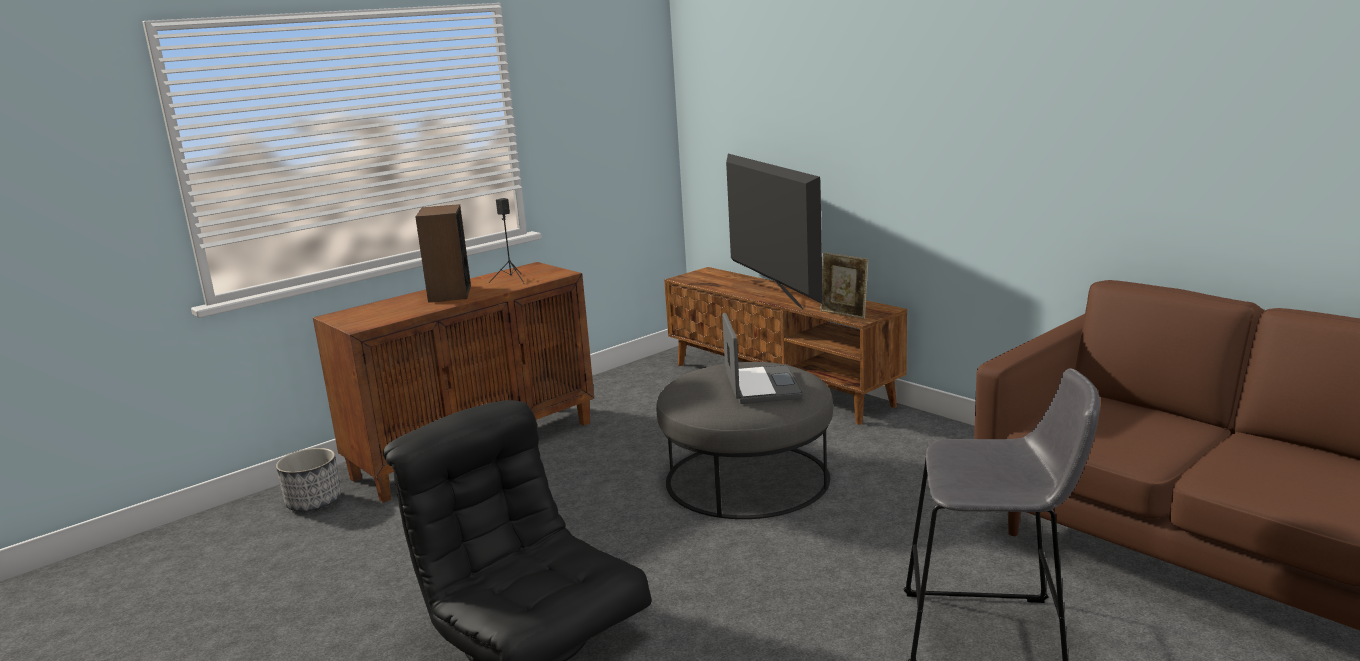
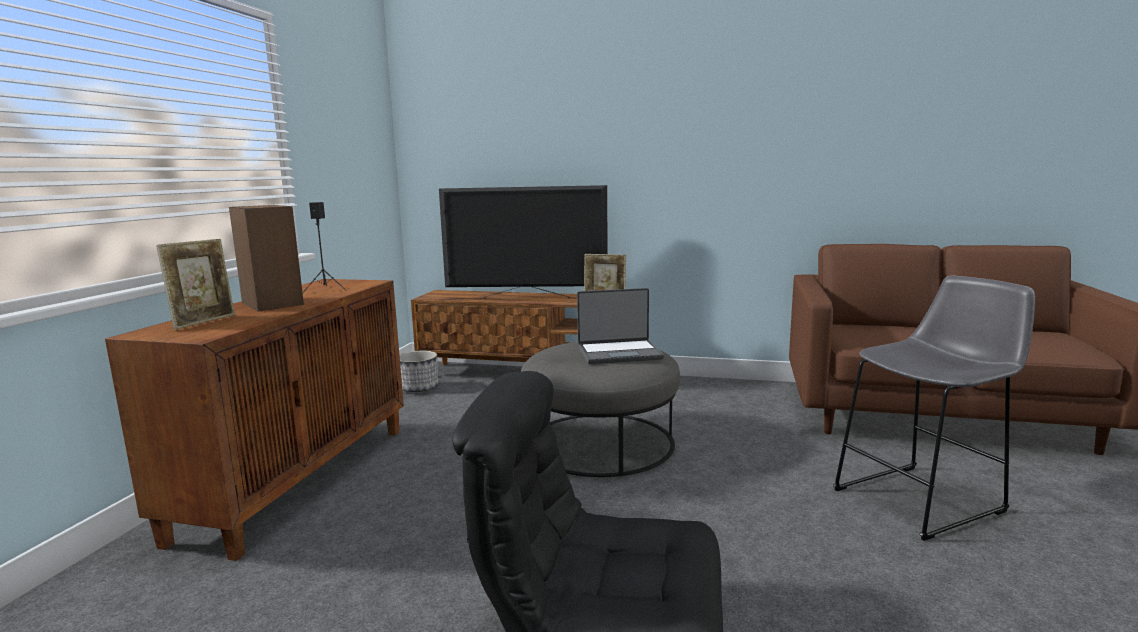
camera: 35 degrees left, 5 degrees down
planter [276,448,341,511] -> planter moved to [400,351,438,392]
laptop [722,313,804,404] -> laptop turned 120 degrees clockwise [577,288,664,364]
television [726,154,823,309] -> television turned 150 degrees clockwise [439,185,608,299]
none -> picture frame [156,239,235,330]

